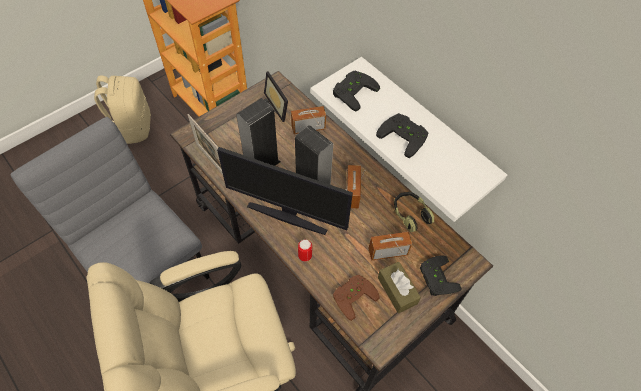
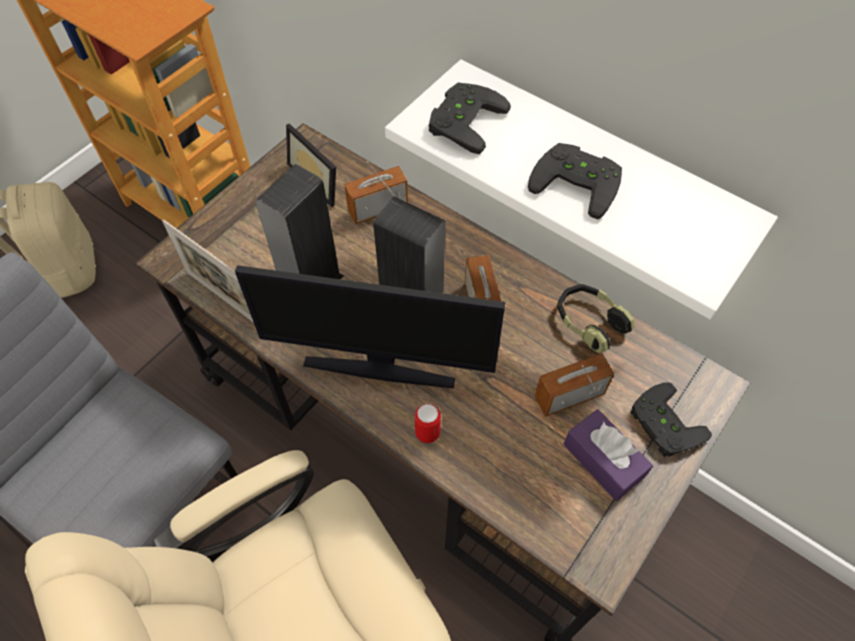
camera: 10 degrees left, 0 degrees up
brown game controller [333,275,380,321] -> none
brown tissue box [378,262,421,313] -> purple tissue box [564,409,653,501]

